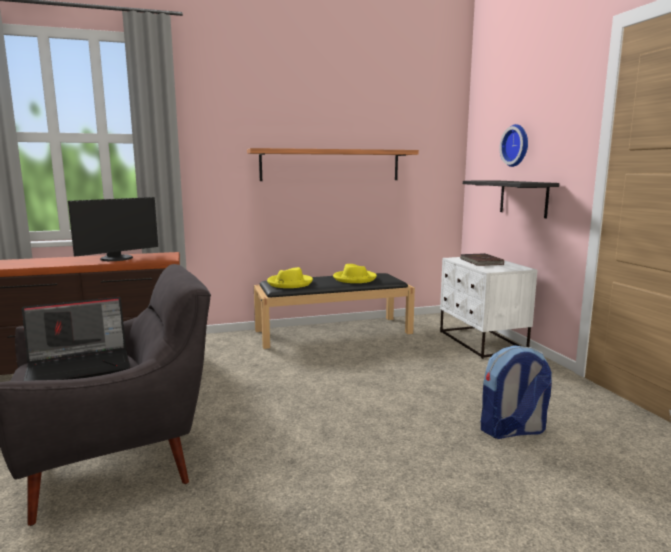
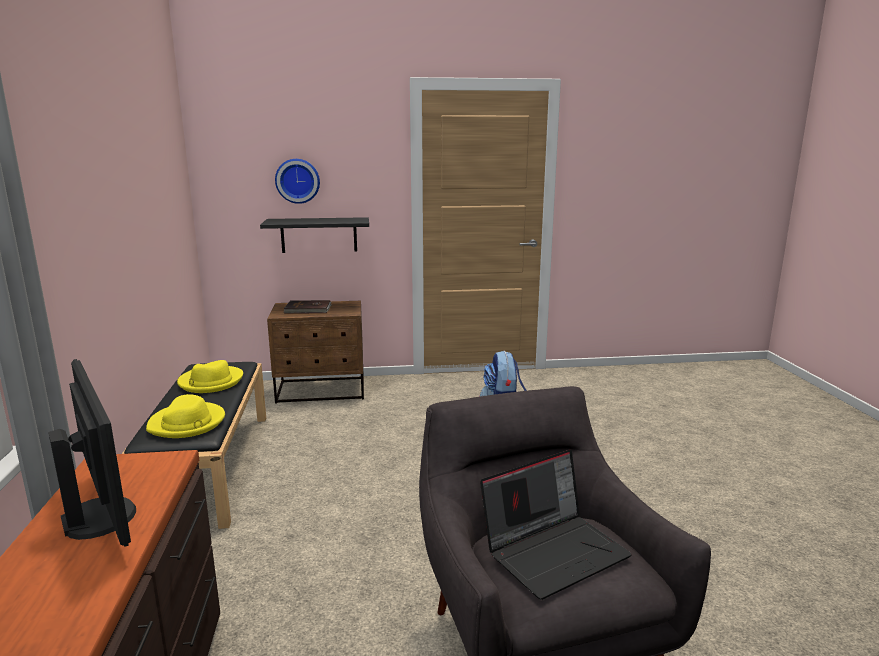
camera: 80 degrees left, 5 degrees up
laptop [22,297,130,381] -> laptop turned 75 degrees clockwise [480,449,632,600]
shelf [247,148,419,181] -> none
white nightstand [440,257,537,359] -> brown nightstand [267,301,364,404]

